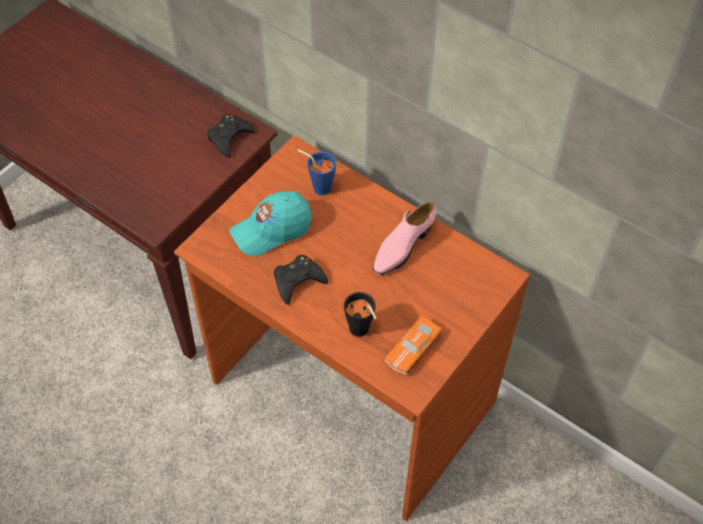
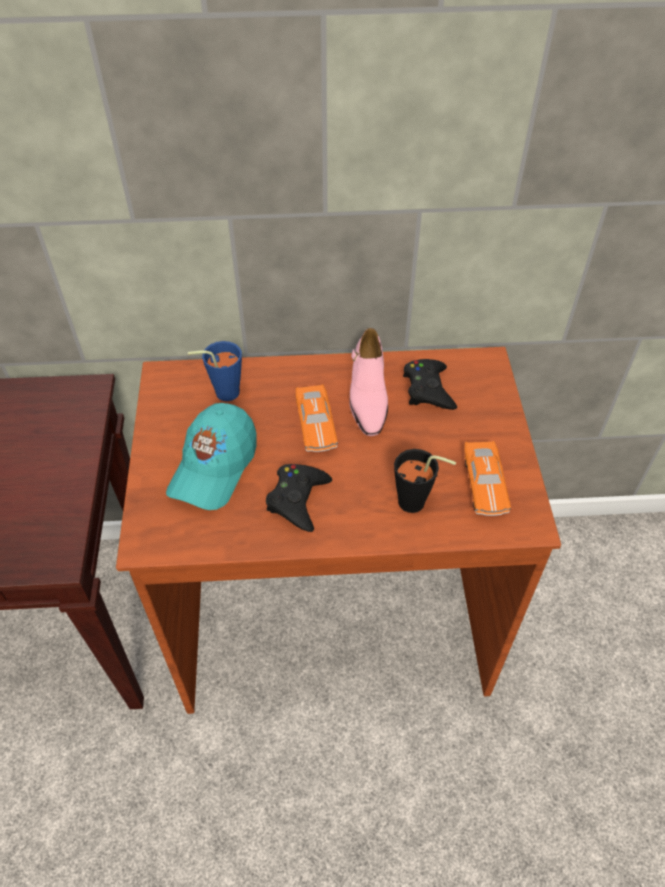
camera: 40 degrees left, 5 degrees down
black game controller [207,114,255,158] -> black game controller moved to [403,359,457,410]
none -> orange toy car [296,384,338,452]

